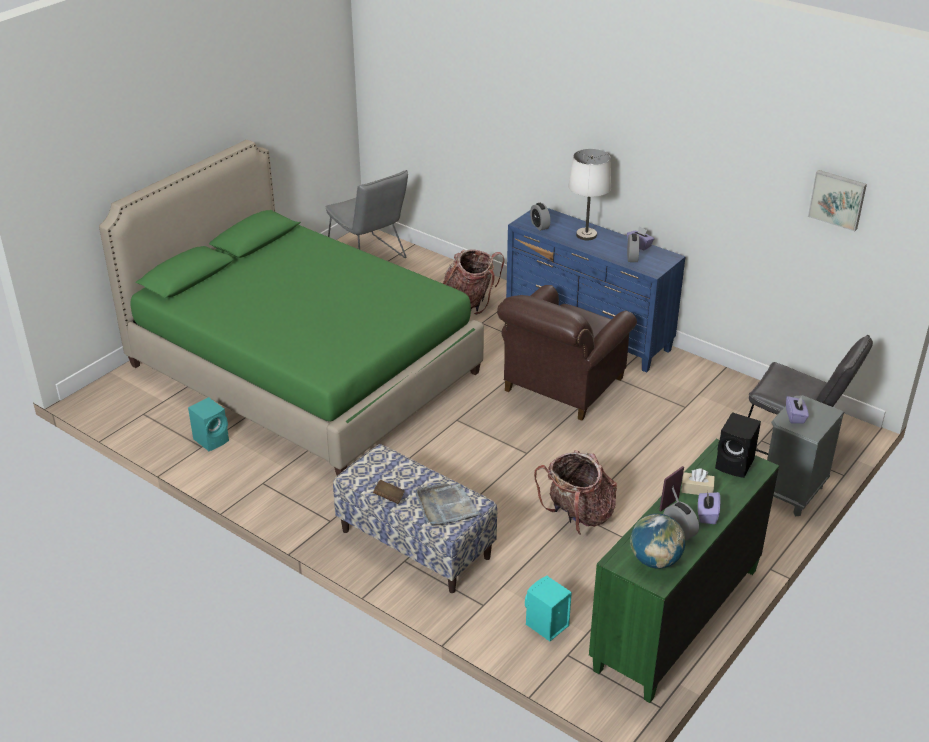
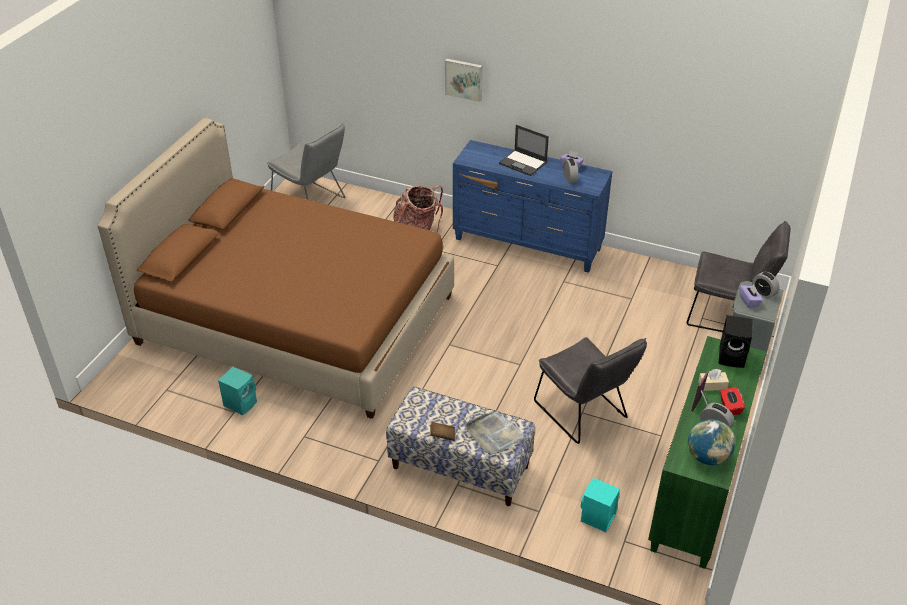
camera: 15 degrees left, 5 degrees up
green bed [99,140,484,476] -> brown bed [98,118,454,419]
brown armchair [497,285,637,421] -> none
alarm clock [530,203,550,231] -> alarm clock moved to [752,272,780,299]
backpack [534,450,617,535] -> grey chair [534,337,647,444]
white table lamp [568,149,611,240] -> laptop [499,125,549,176]
purple tissue box [698,491,720,524] -> red tissue box [720,387,745,415]
picture [808,170,867,231] -> picture moved to [445,59,483,102]

